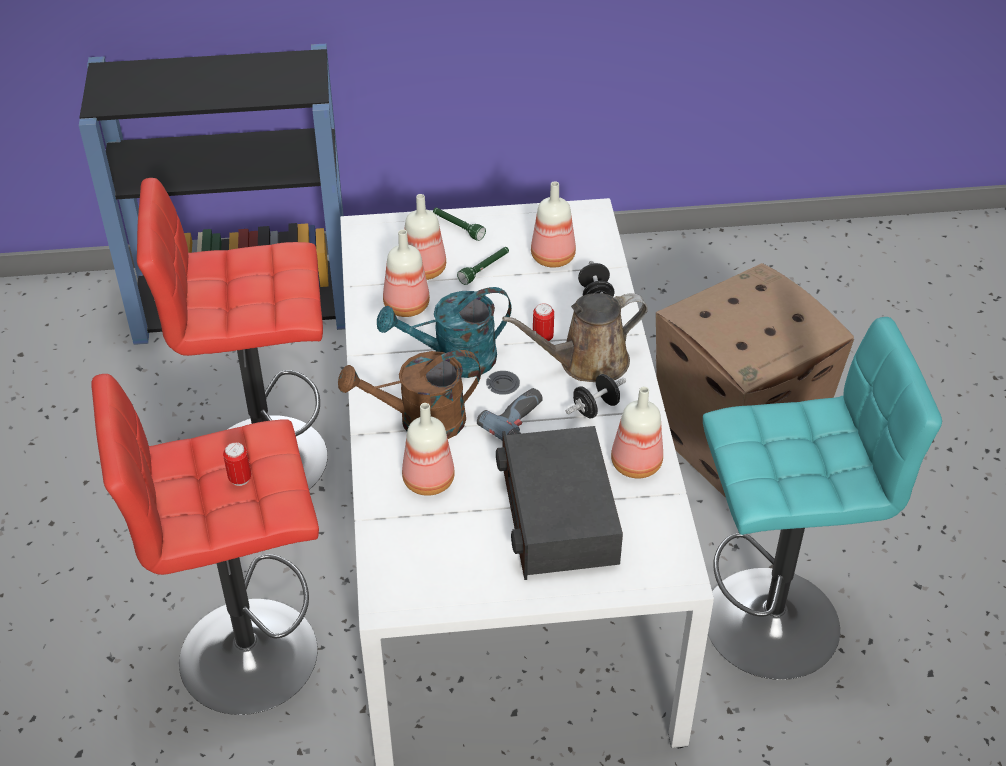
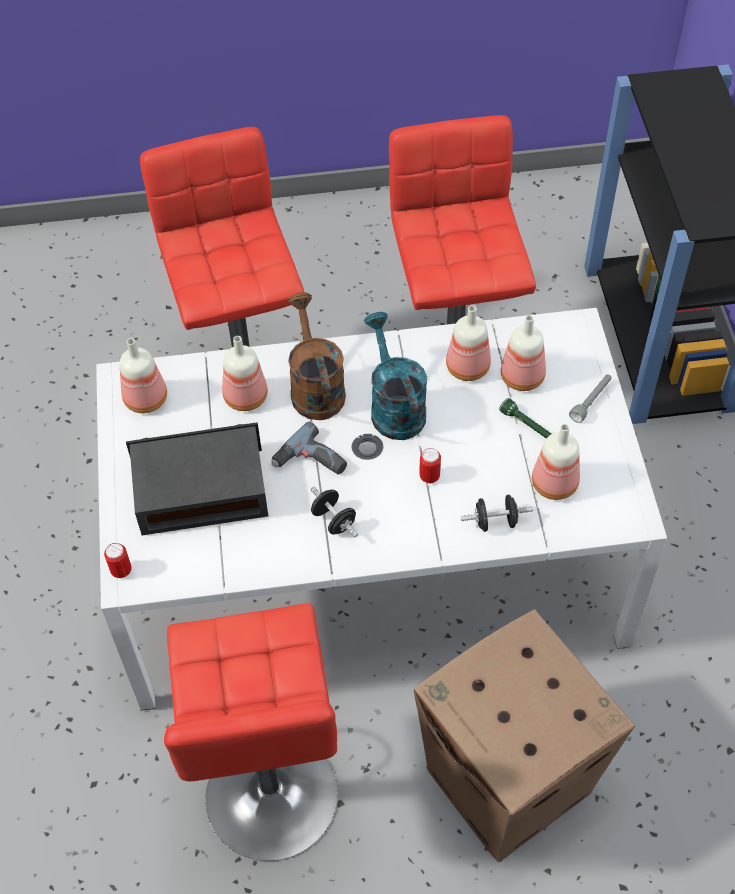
camera: 90 degrees right, 10 degrees up
can [223,442,251,486] -> can moved to [104,543,131,578]
green flashlight [433,208,486,241] -> grey flashlight [569,375,612,423]
brown watering can [502,293,648,382] -> none
bottle [611,387,663,478] -> bottle moved to [120,338,167,413]
turquoise stool [703,317,942,680] -> red stool [164,603,338,861]

